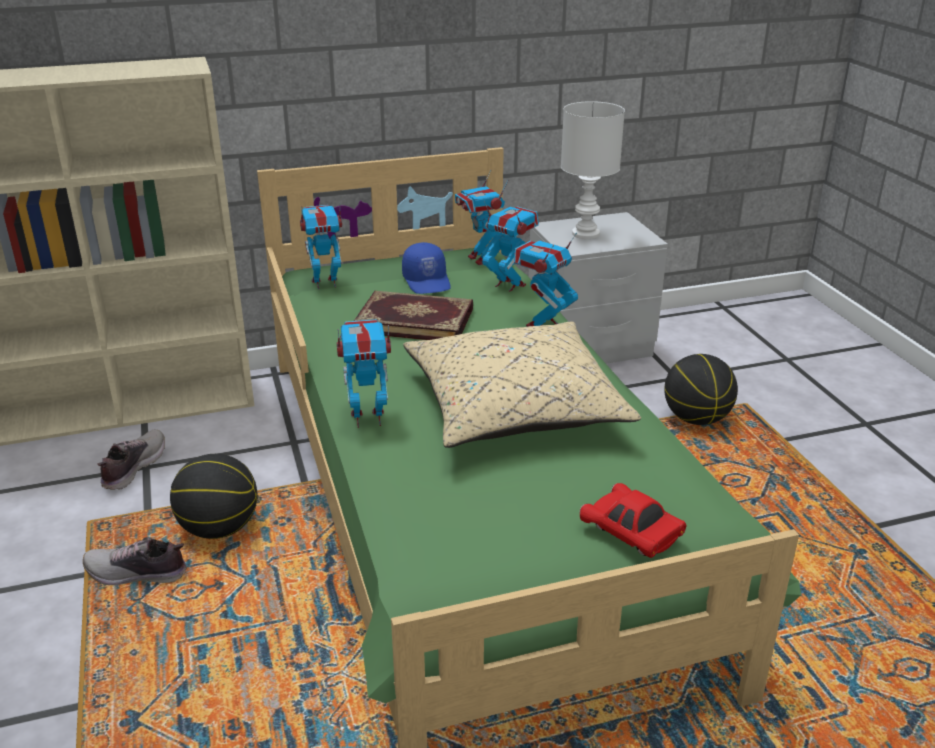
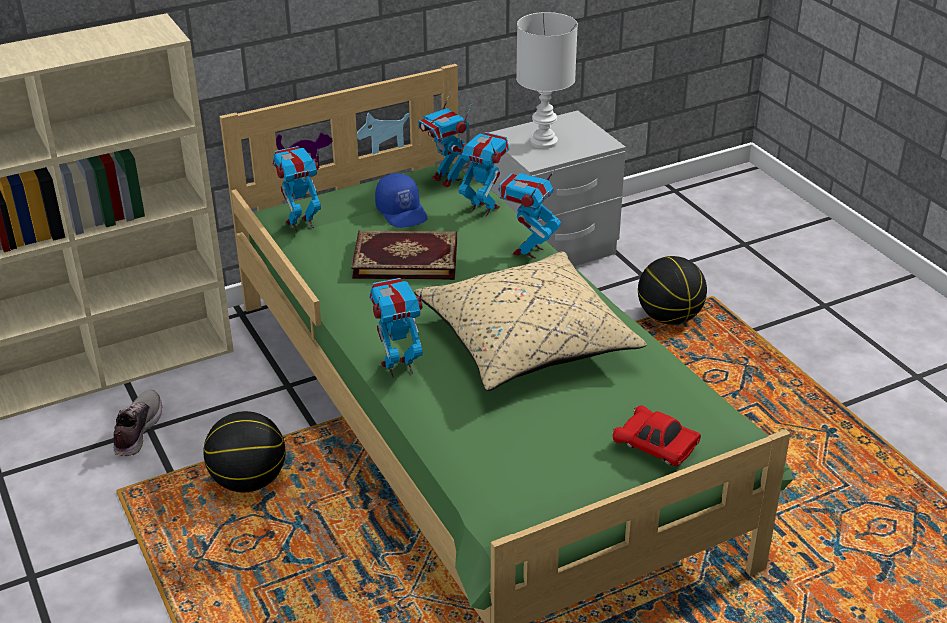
camera: 10 degrees left, 5 degrees up
shoe [83,537,187,585] -> none

